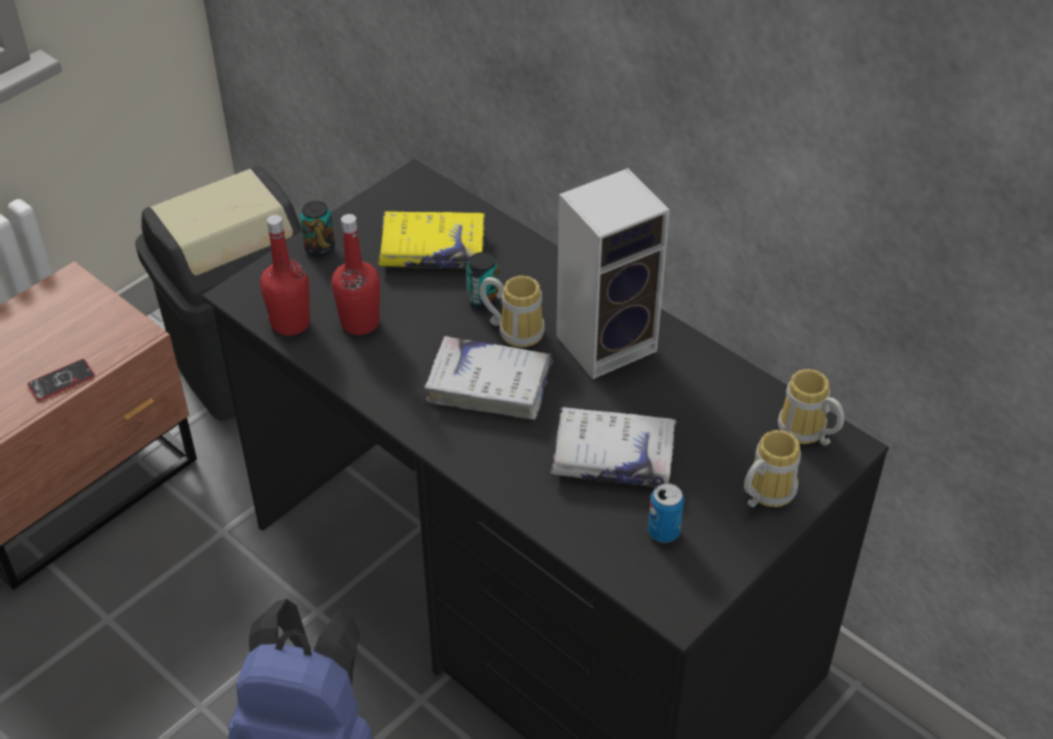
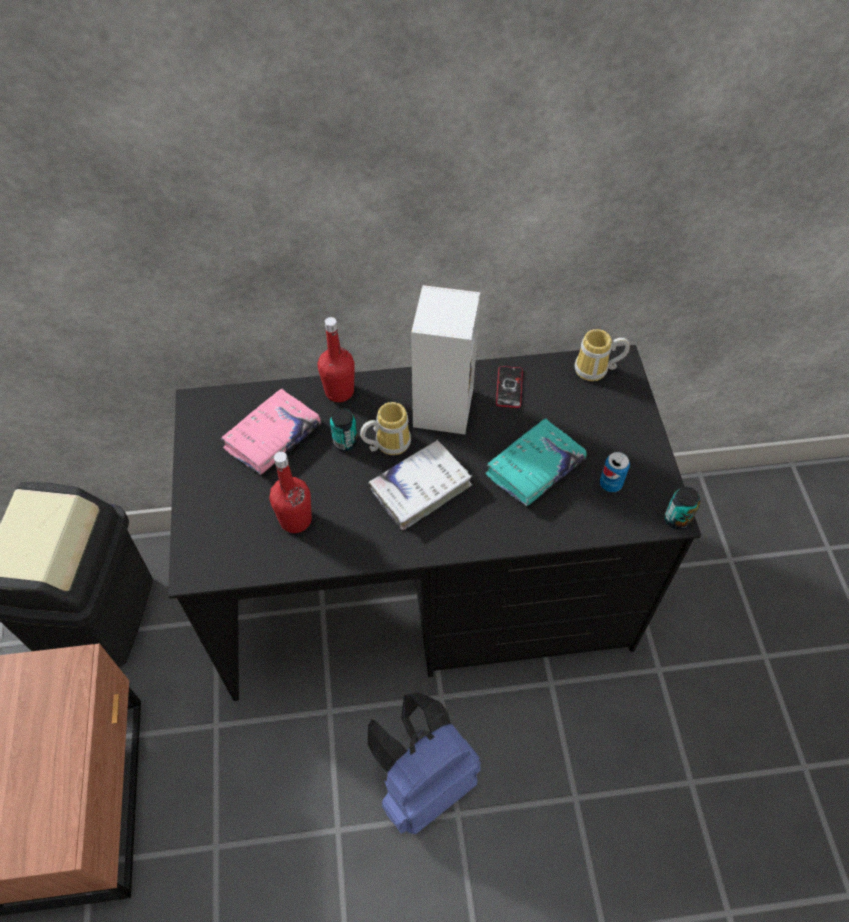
camera: 50 degrees left, 10 degrees up
phone [28,359,95,401] -> phone moved to [496,366,523,408]
red bottle [260,215,310,336] -> red bottle moved to [318,317,355,402]
can [300,201,335,257] -> can moved to [664,487,700,530]
yellow book [378,211,485,269] -> pink book [221,389,321,475]
white book [550,407,676,487] -> turquoise book [485,418,587,506]
mug [744,430,801,507] -> none

